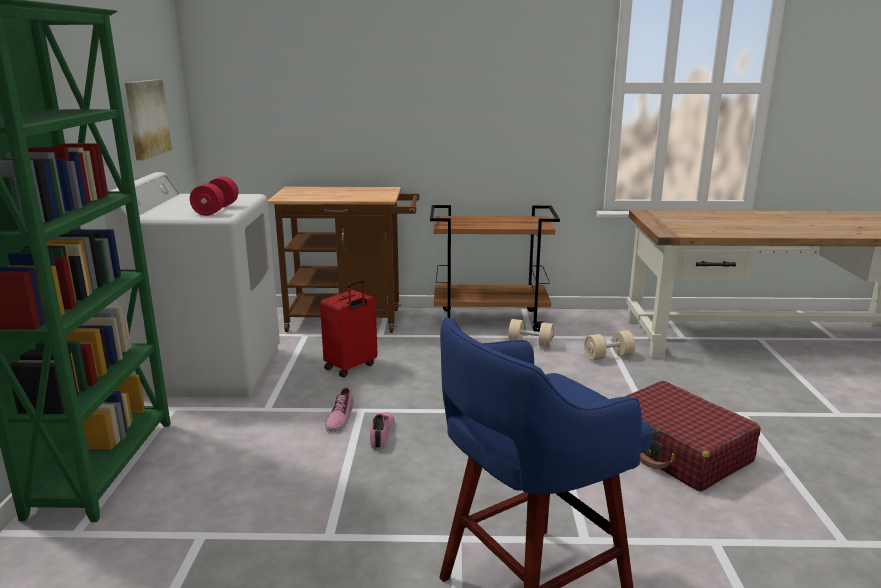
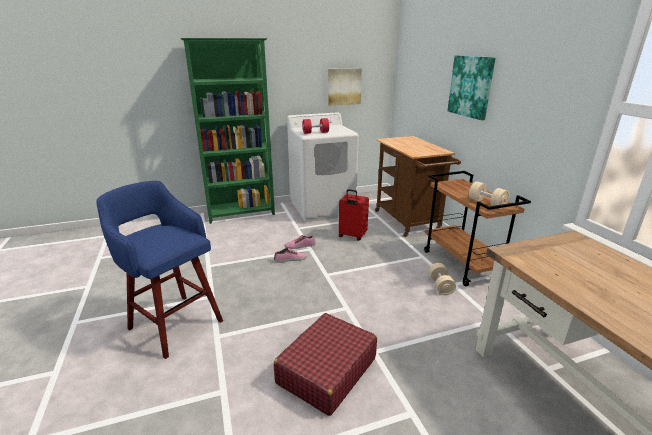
camera: 70 degrees right, 5 degrees up
beige dumbbell [584,331,635,360] -> beige dumbbell moved to [469,181,509,209]
none -> picture [447,55,496,120]

